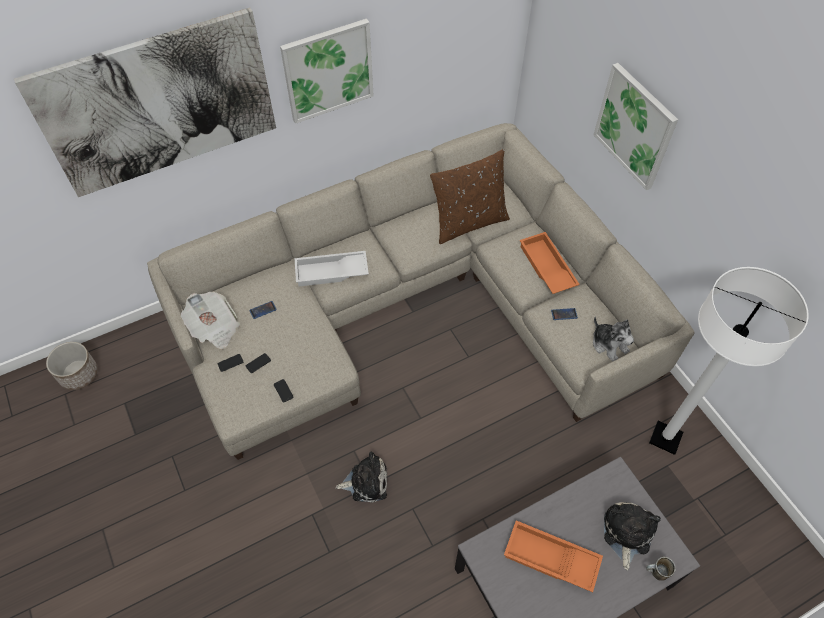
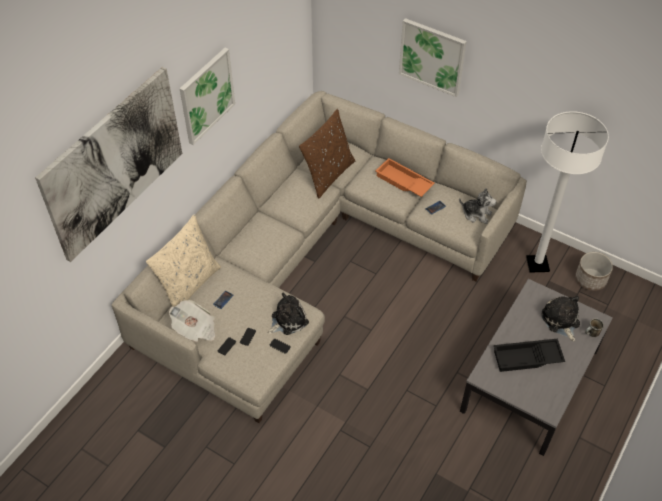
camera: 30 degrees left, 5 degrees down
planter [46,342,98,390] -> planter moved to [575,252,613,291]
white tray [294,251,369,286] -> none
plush toy [335,452,387,503] -> plush toy moved to [268,293,309,335]
orange tray [504,520,603,592] -> black tray [494,339,565,372]
none -> beige pillow [146,215,221,307]

